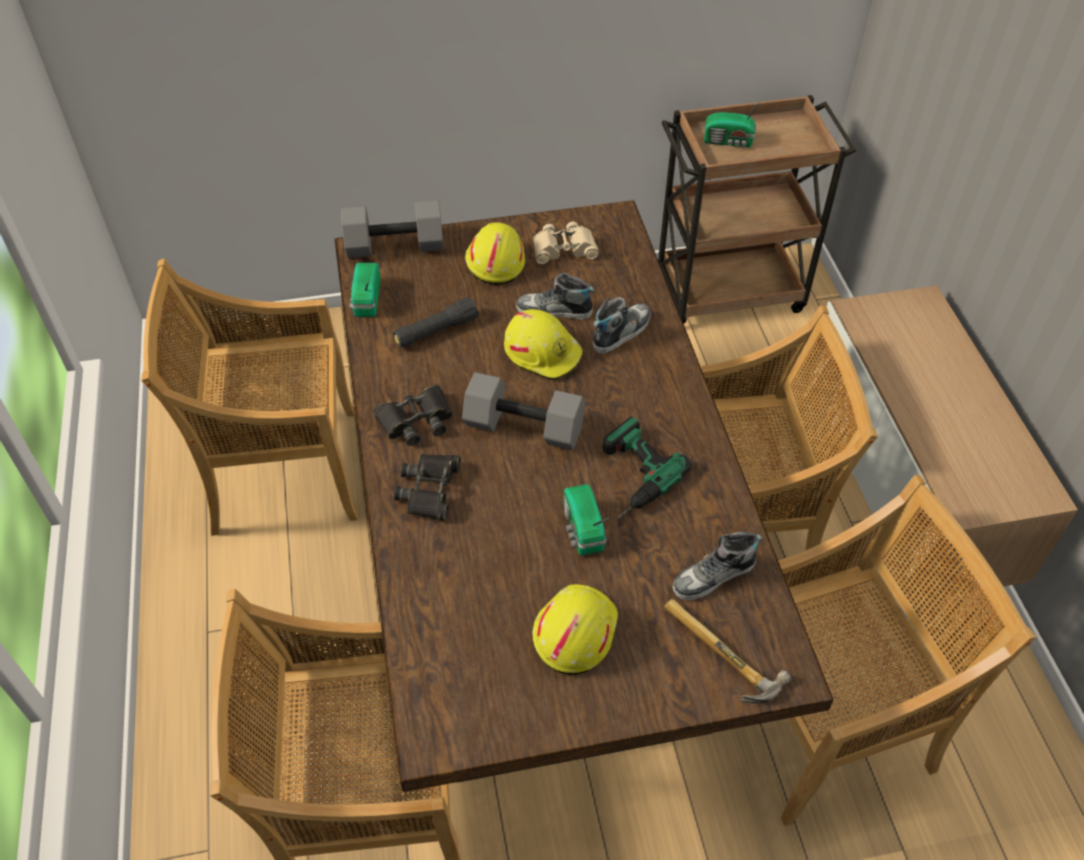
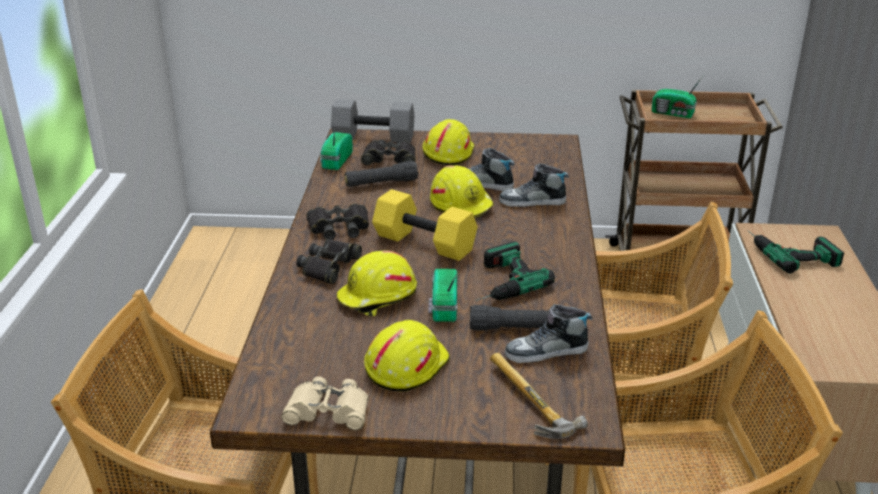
camera: 15 degrees right, 20 degrees down
beige chair [141,259,357,536] -> none
grey dumbbell [462,372,585,450] -> yellow dumbbell [372,189,478,261]
beige binoculars [533,222,599,265] -> beige binoculars moved to [281,377,369,430]
shoe [593,297,651,354] -> shoe turned 150 degrees counterclockwise [499,164,569,207]
none -> yellow hard hat [337,250,417,317]
none -> black binoculars [361,140,416,165]
none -> black flashlight [469,305,549,331]
none -> power drill [747,230,844,273]

